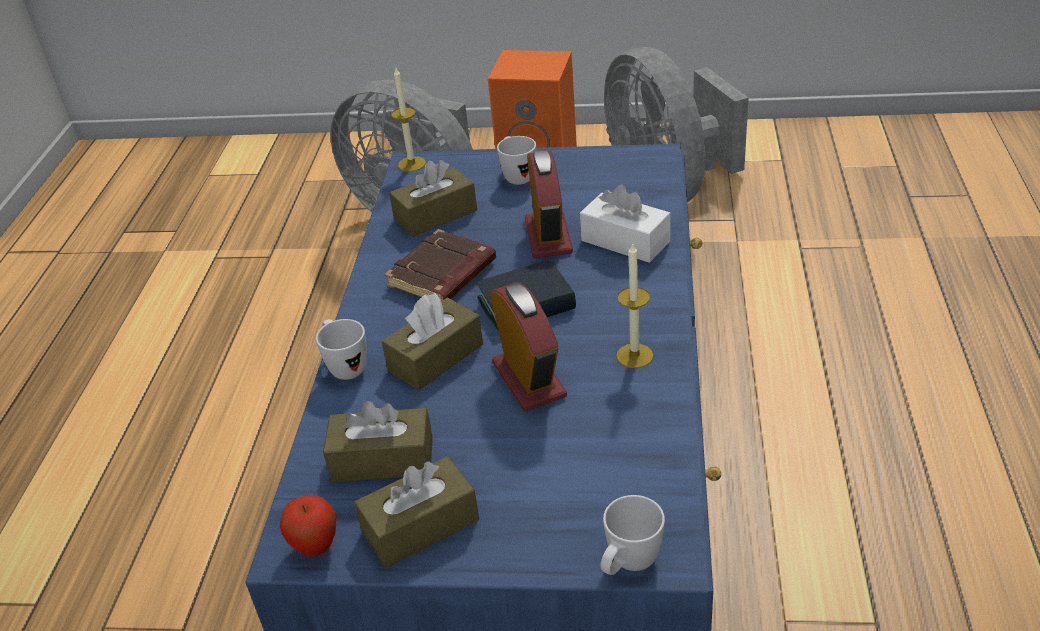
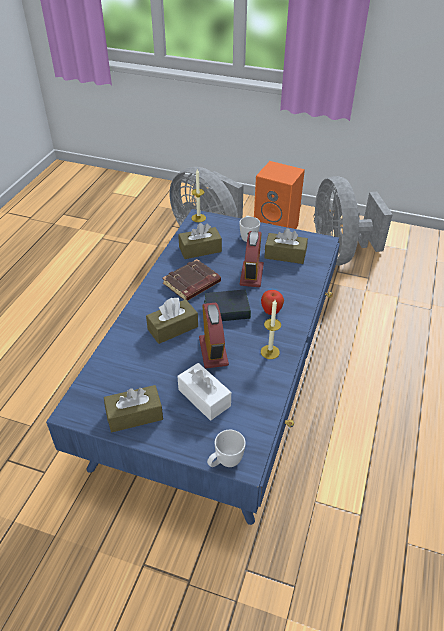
camera: 10 degrees right, 5 degrees up
apple [280,495,336,557] -> apple moved to [261,290,284,315]
white mug [316,319,367,380] -> none
brown tissue box [323,401,433,482] -> brown tissue box moved to [264,228,308,264]
white tissue box [580,184,671,263] -> white tissue box moved to [177,363,231,420]

